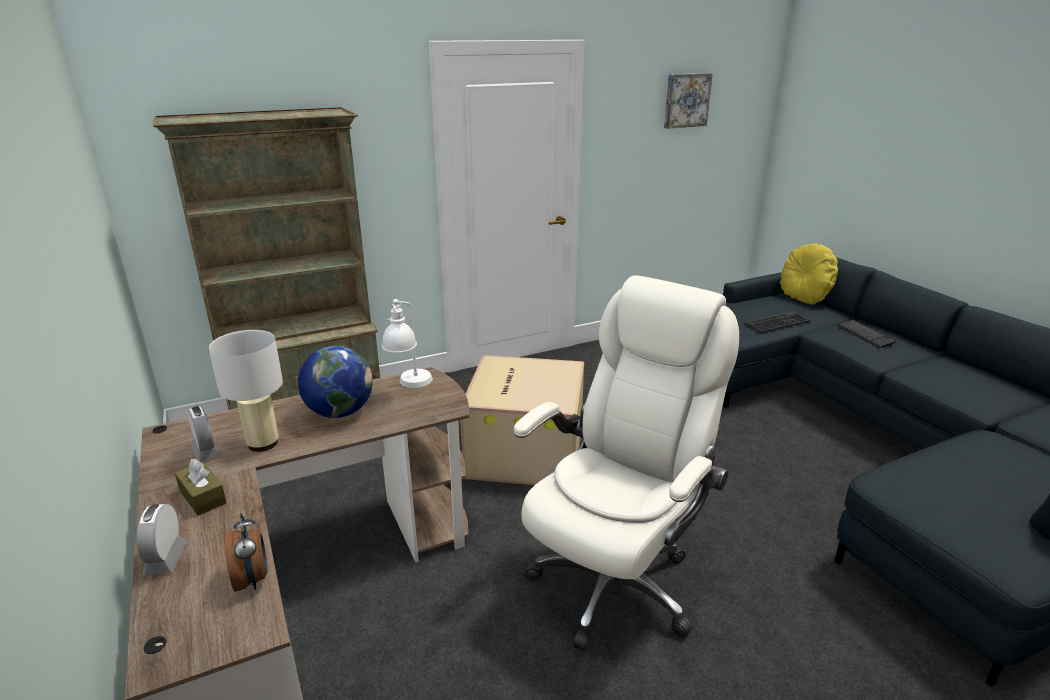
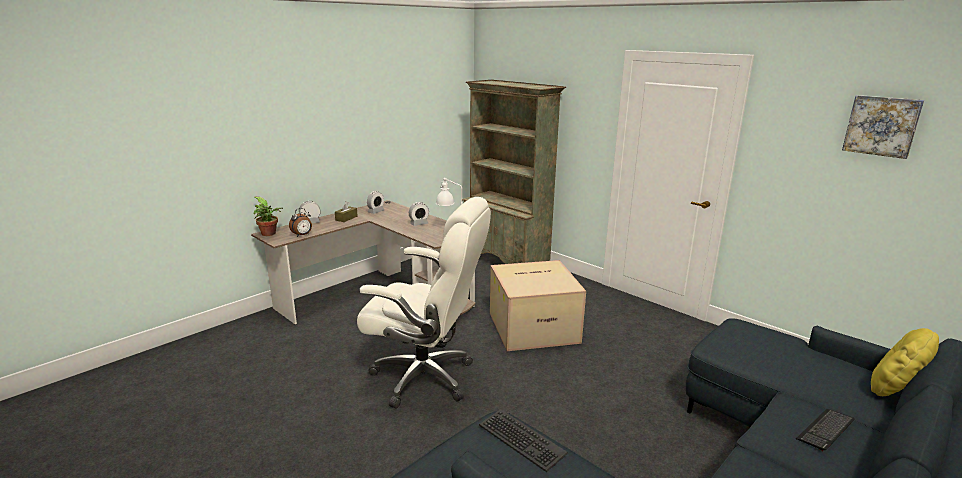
camera: 70 degrees right, 5 degrees down
white table lamp [209,330,283,452] -> none
globe [298,346,373,418] -> alarm clock [409,202,429,226]
keyboard [745,311,811,333] -> keyboard moved to [479,409,568,472]
none -> potted plant [254,197,283,236]

